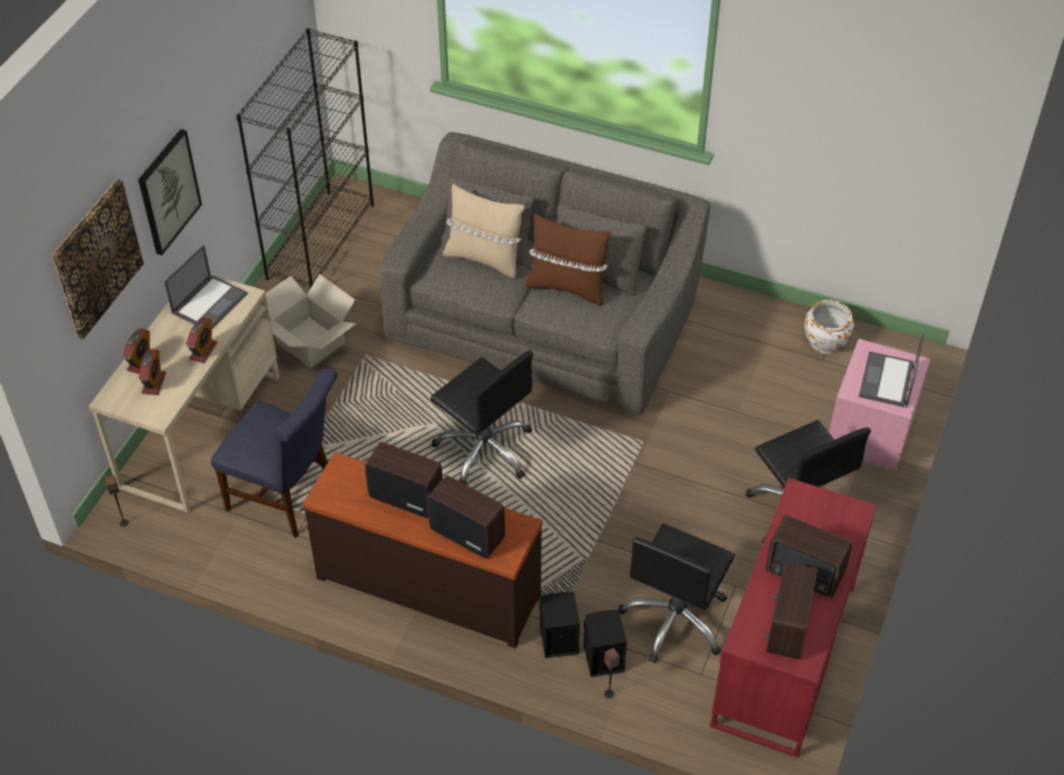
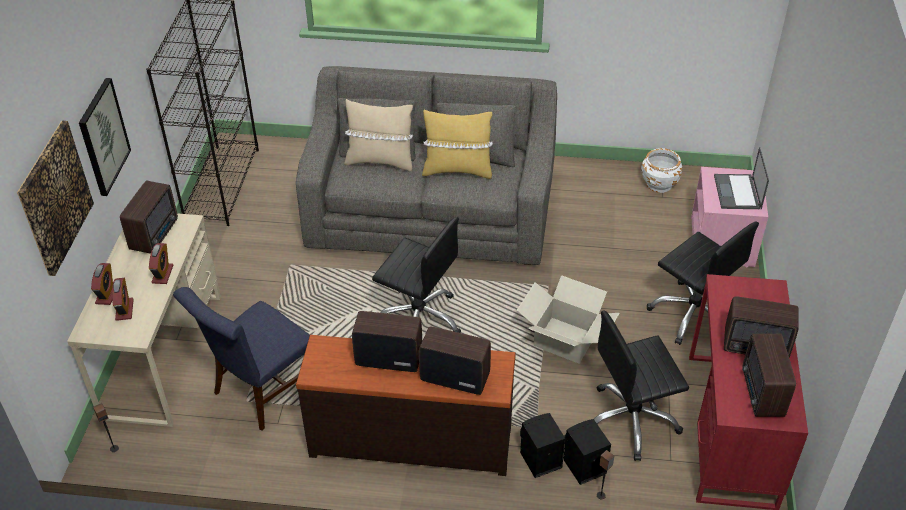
camera: 15 degrees left, 5 degrees down
laptop [164,245,247,329] -> radio [120,180,178,254]
blue chair [211,369,338,538] -> blue chair turned 120 degrees clockwise [173,287,310,431]
cardboard box [266,274,356,368] -> cardboard box moved to [516,275,619,364]
brown pillow [525,214,611,306] -> yellow pillow [422,109,493,179]
black office chair [618,523,735,663] -> black office chair turned 60 degrees clockwise [594,311,689,461]

